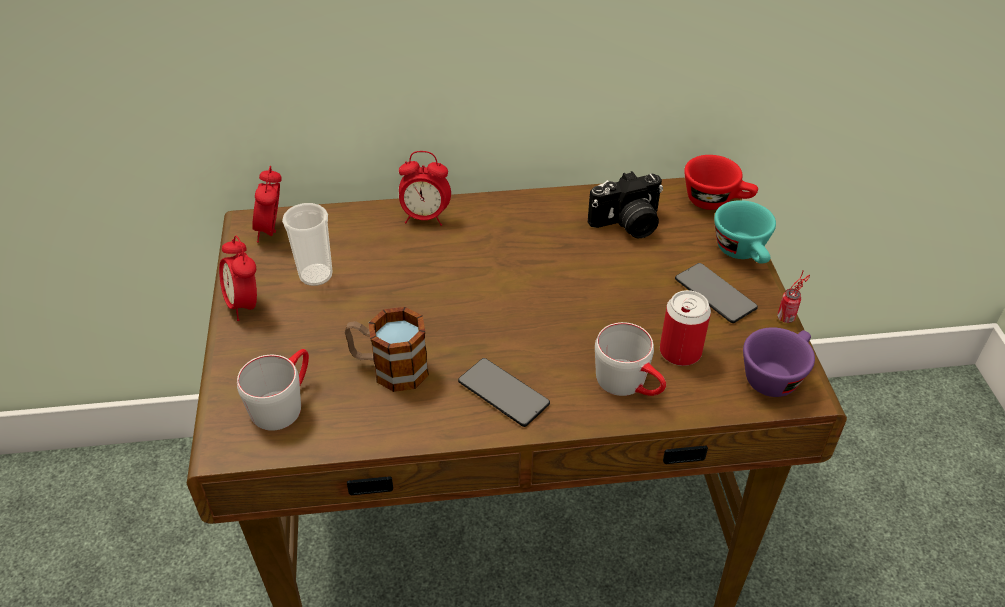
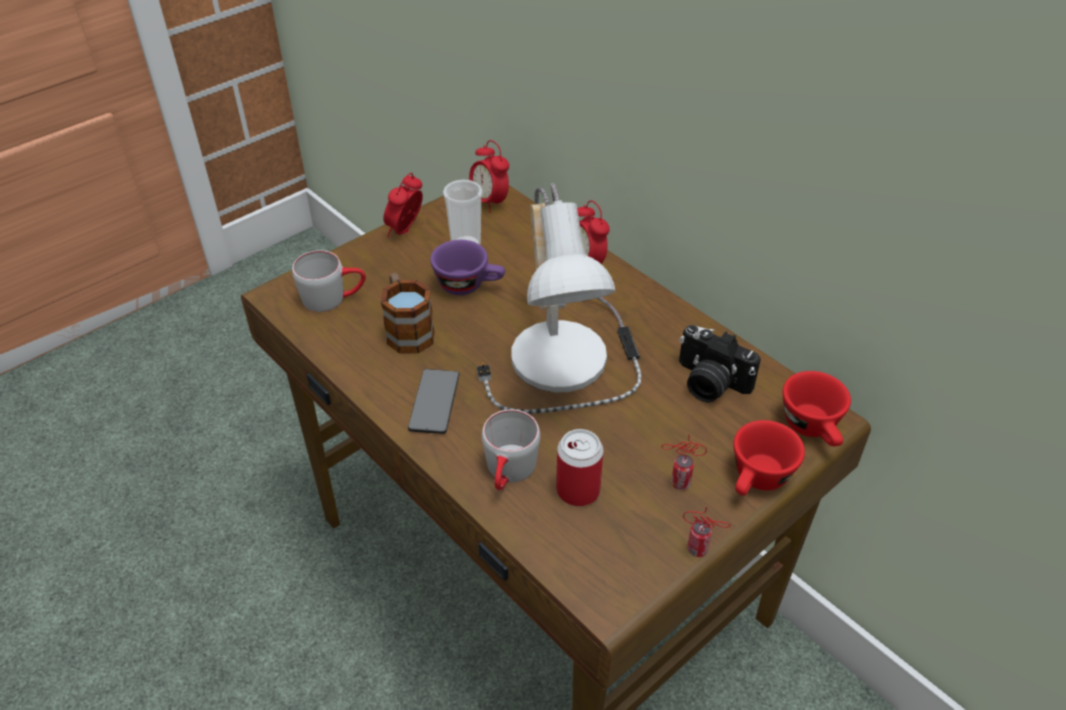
camera: 55 degrees right, 0 degrees up
alarm clock [252,166,282,243] -> alarm clock turned 90 degrees counterclockwise [469,140,509,213]
phone [675,263,758,323] -> can [661,435,707,490]
turquoise cup [714,200,776,264] -> red cup [733,420,805,496]
purple cup [743,327,815,397] -> purple cup moved to [430,240,505,295]
none -> table lamp [477,183,641,414]

